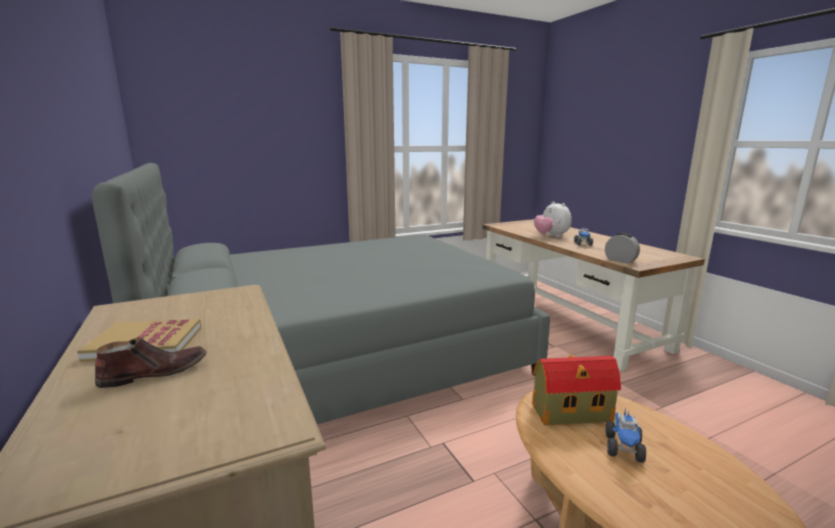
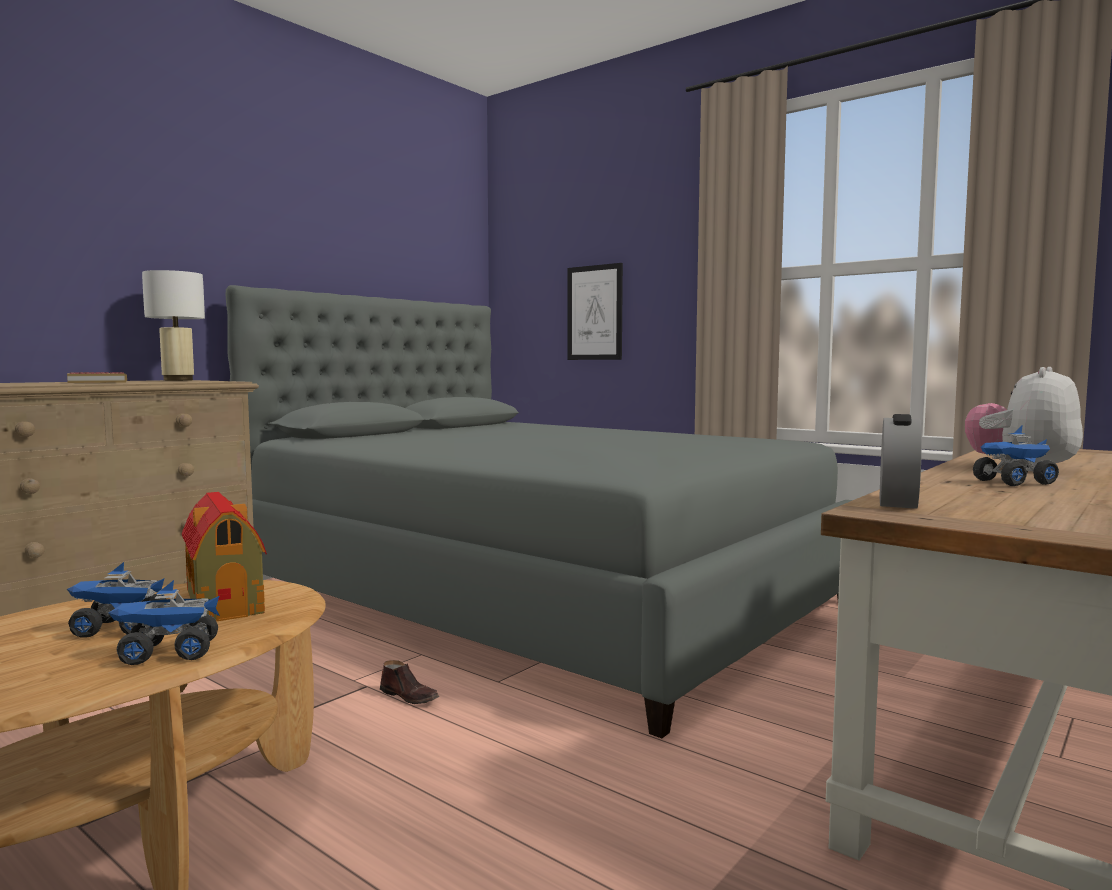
camera: 65 degrees right, 10 degrees down
brown shoe [95,337,207,388] -> brown shoe moved to [380,660,439,704]
none -> toy truck [109,580,220,665]
none -> white table lamp [142,270,205,381]
none -> picture [567,263,623,360]

